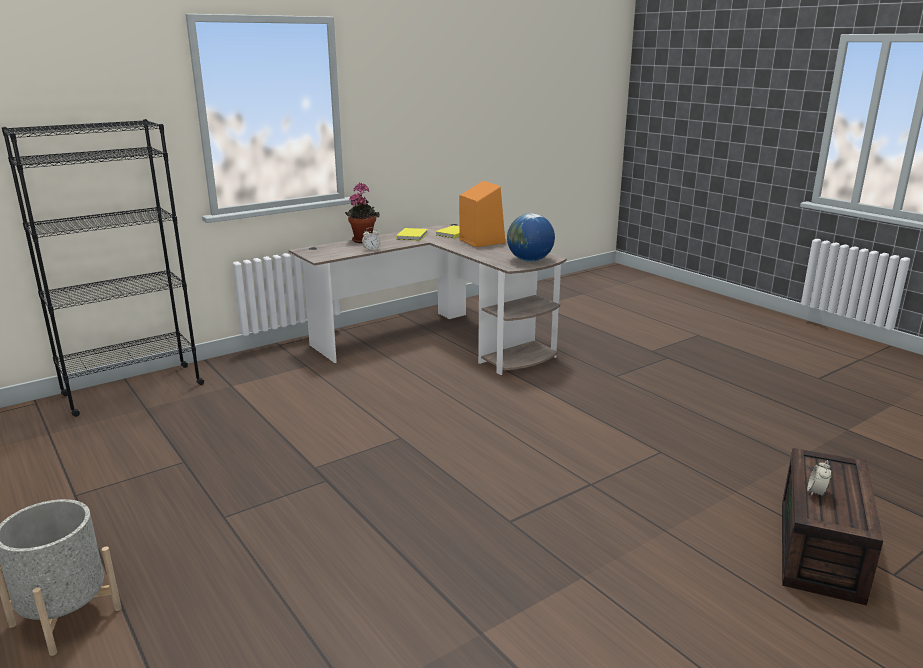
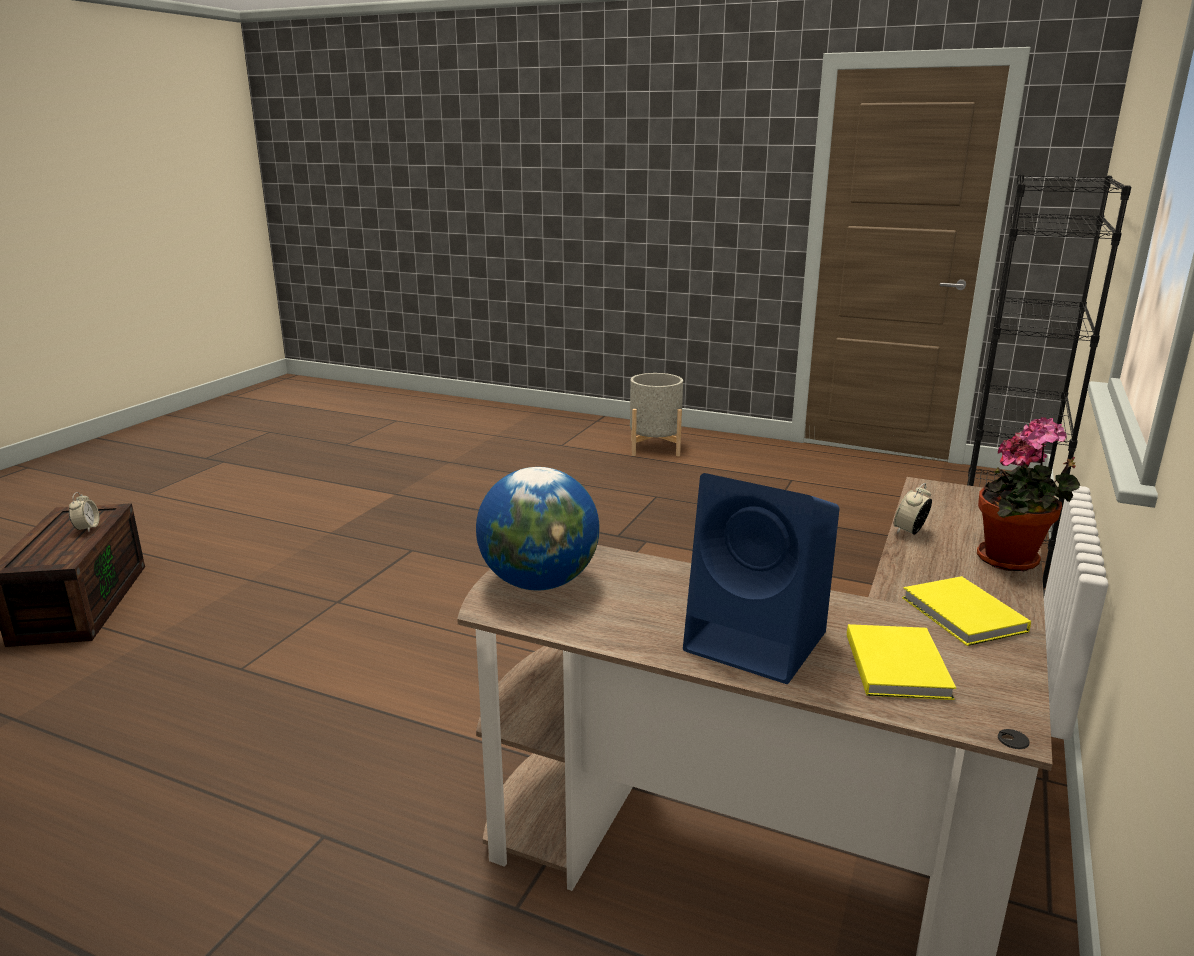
camera: 150 degrees right, 0 degrees up
orange speaker [459,181,506,247] -> blue speaker [683,473,839,684]

